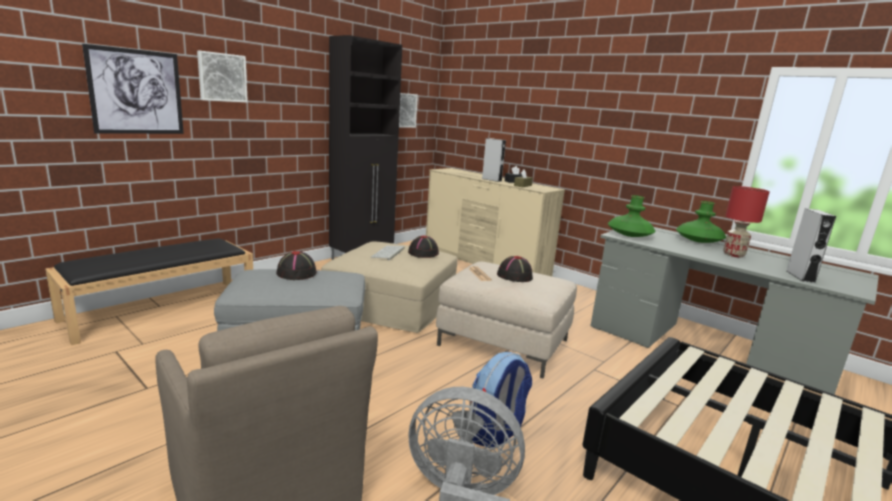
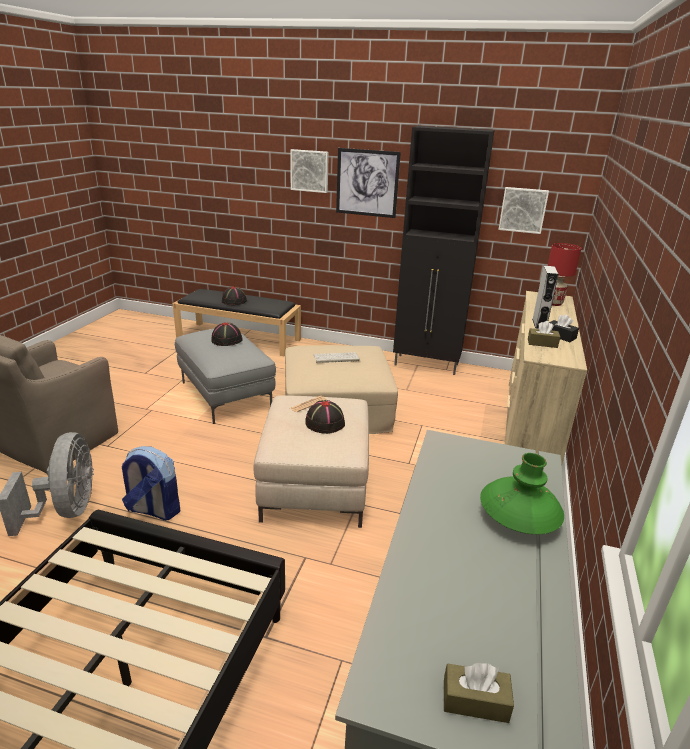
camera: 65 degrees right, 10 degrees up
picture [82,44,184,134] -> picture moved to [336,148,401,218]
black hat [408,235,439,258] -> black hat moved to [222,287,247,305]
green vase [608,195,656,237] -> none
red table lamp [723,186,770,258] -> red table lamp moved to [548,243,581,306]
grey speaker [787,208,836,283] -> none
none -> brown tissue box [444,663,514,723]

